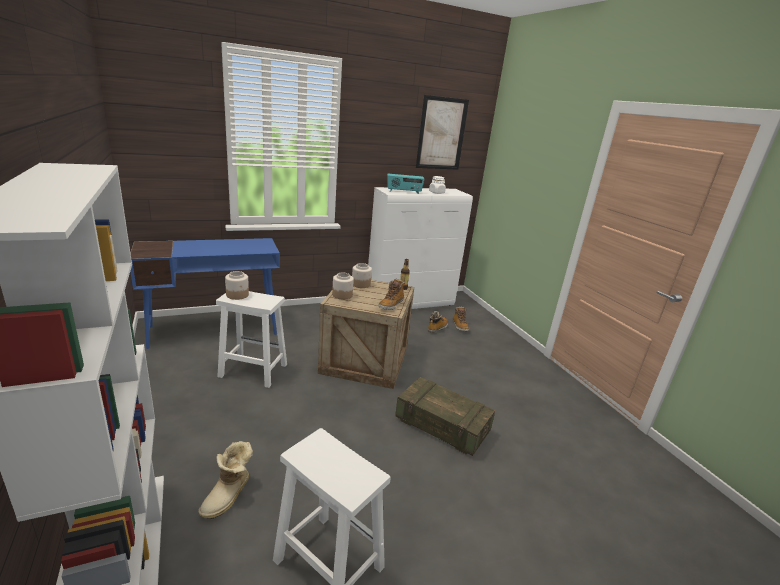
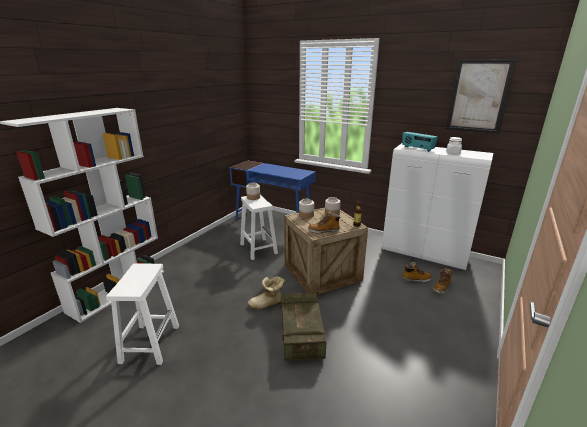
camera: 55 degrees right, 0 degrees up
boot [198,441,253,519] -> boot moved to [248,276,285,309]

